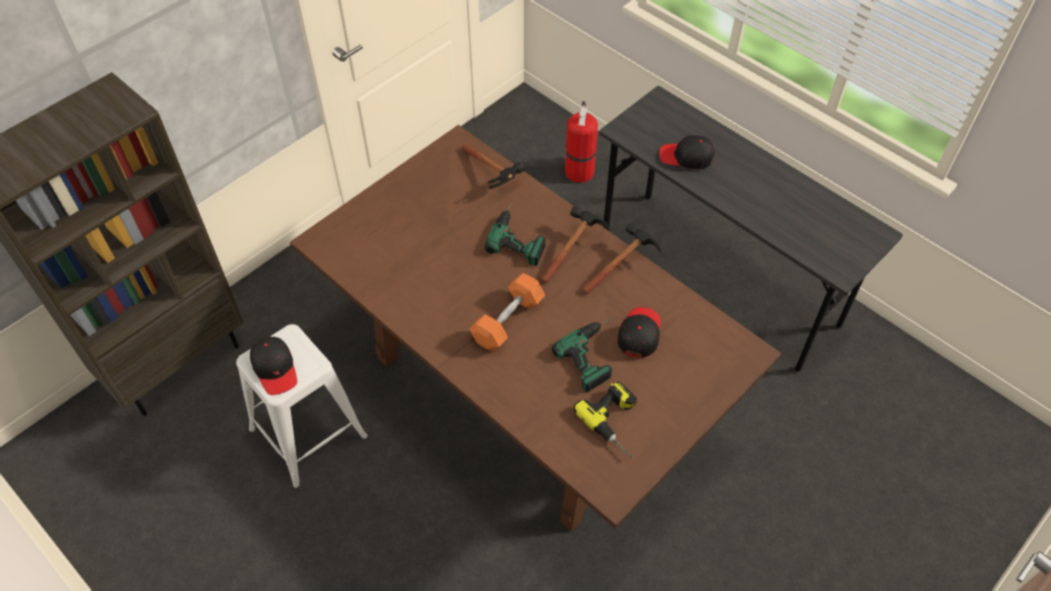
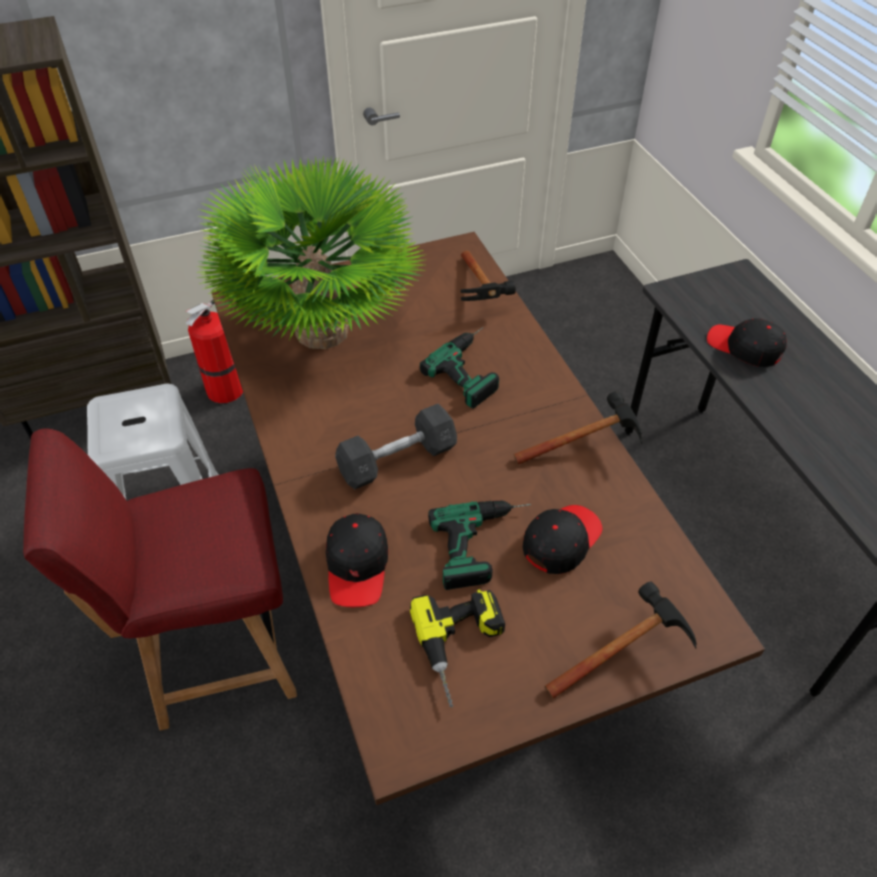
camera: 25 degrees right, 5 degrees down
black cap [250,337,297,395] -> black cap moved to [326,513,388,607]
orange dumbbell [470,273,545,351] -> grey dumbbell [335,404,457,489]
hammer [541,206,610,283] -> hammer moved to [545,581,697,699]
fire extinguisher [565,101,598,183] -> fire extinguisher moved to [186,300,243,403]
none -> red chair [23,429,297,731]
none -> potted plant [195,155,423,349]

